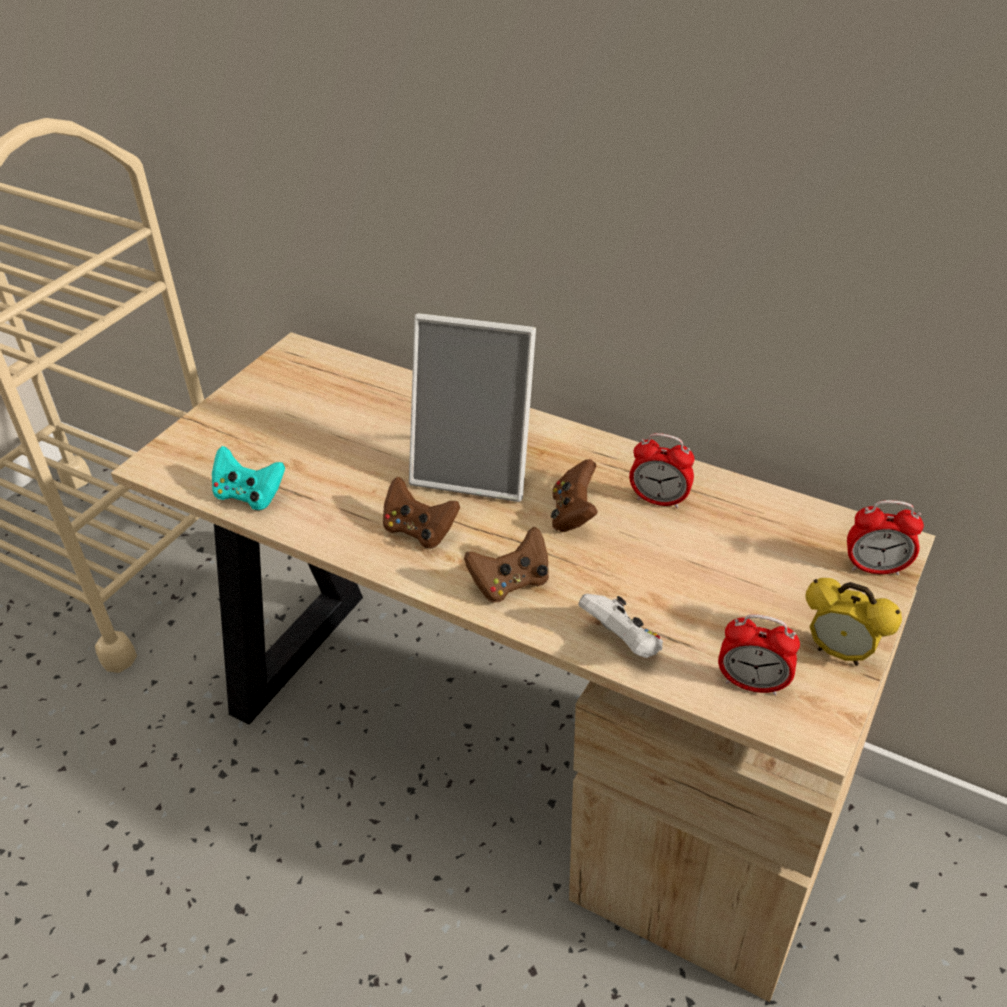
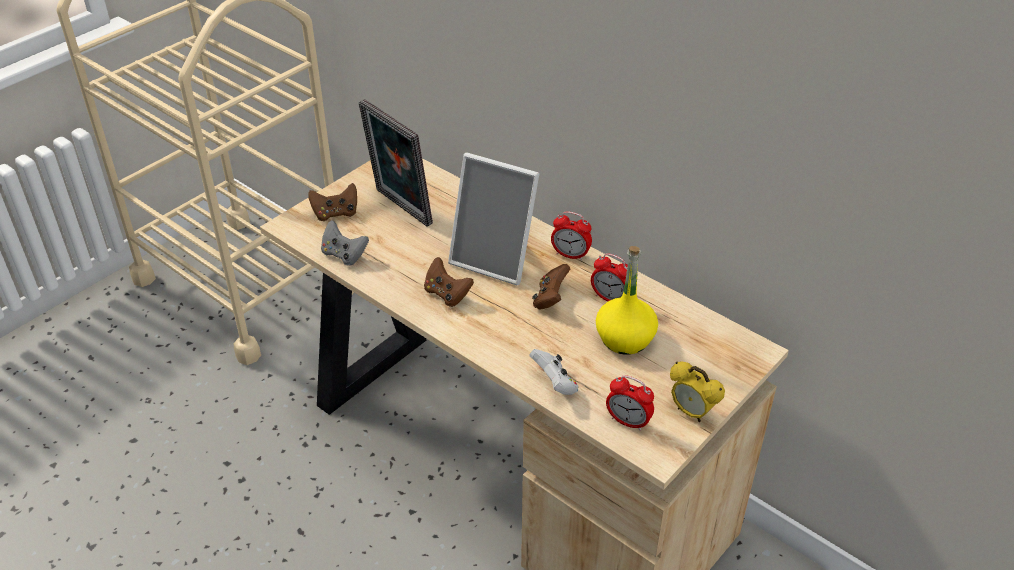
camera: 10 degrees right, 0 degrees up
turquoise game controller [212,446,285,510] -> grey game controller [321,220,369,266]
brown game controller [464,527,549,602] -> brown game controller moved to [308,183,357,221]
alarm clock [847,500,924,575] -> alarm clock moved to [551,211,592,261]
none -> picture frame [359,99,433,227]
none -> yellow bottle [596,246,658,355]

